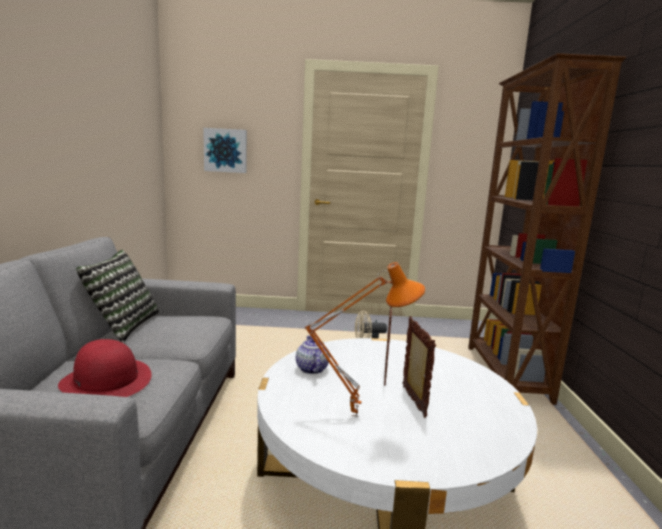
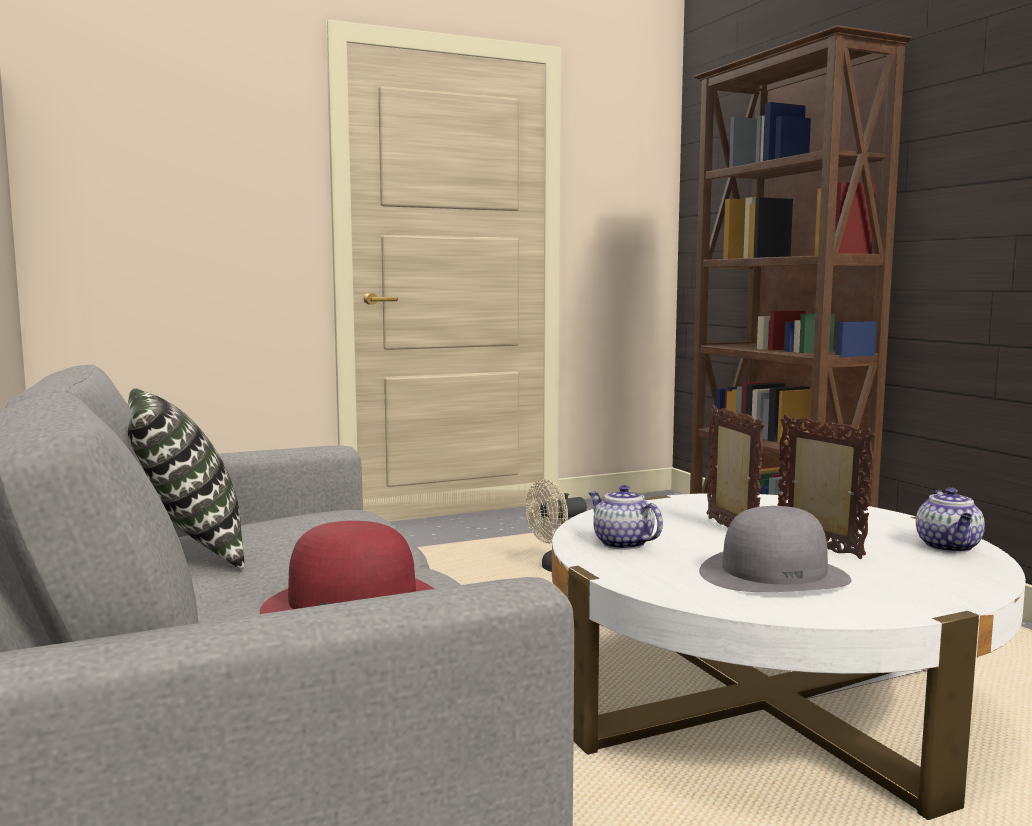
camera: 25 degrees left, 5 degrees down
picture [203,128,247,173] -> none
orange table lamp [305,262,425,417] -> grey hat [699,506,851,592]
none -> teapot [916,488,985,553]

